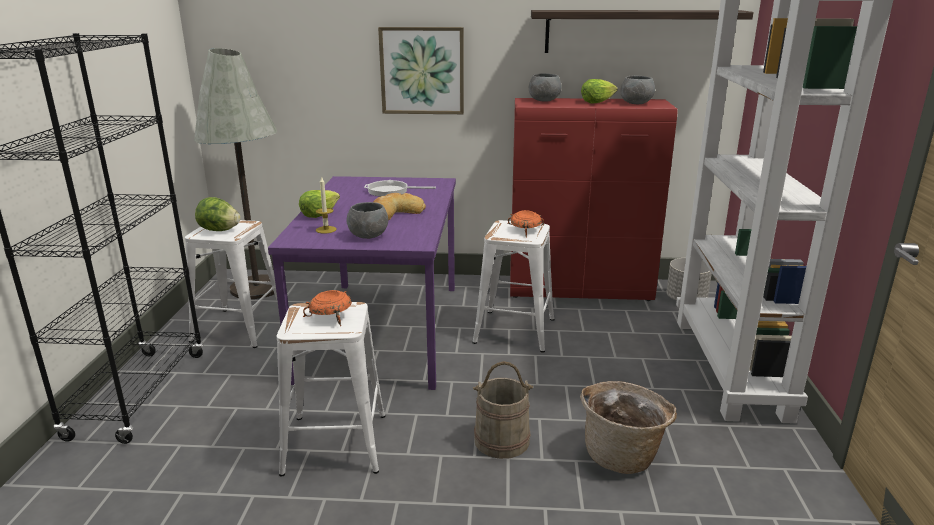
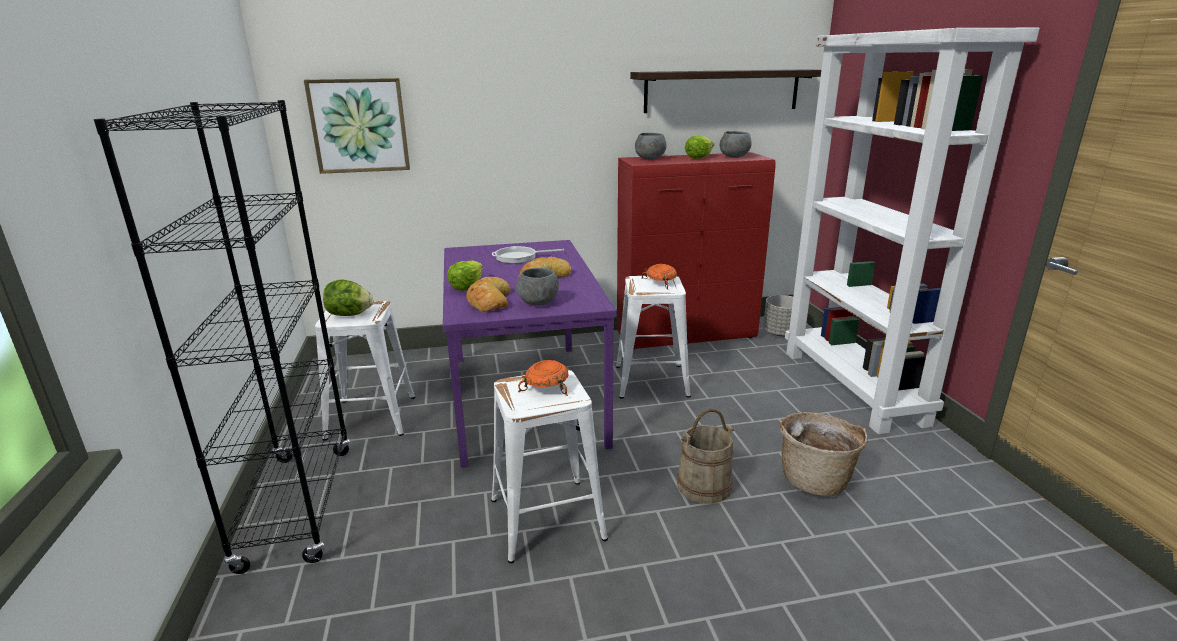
camera: 15 degrees left, 0 degrees up
grey floor lamp [194,48,277,299] -> none
candle [316,176,337,234] -> bread [466,277,510,312]
picture [378,27,464,114] -> picture moved to [304,78,410,174]

